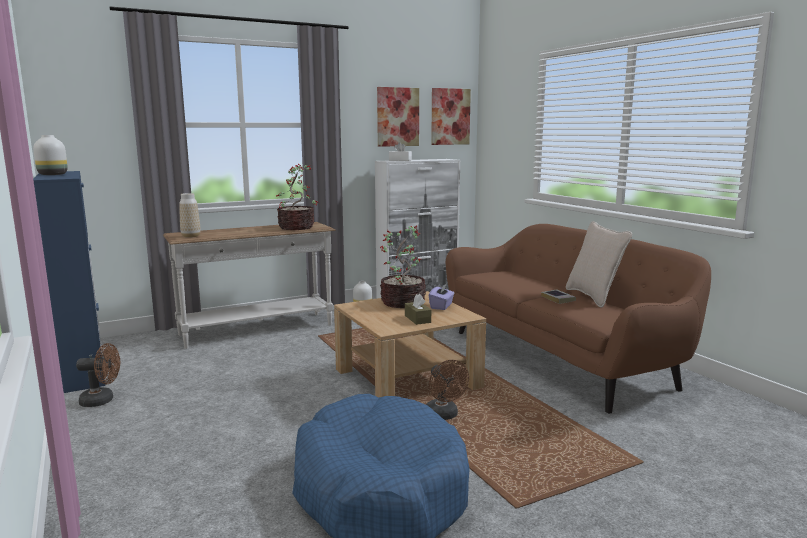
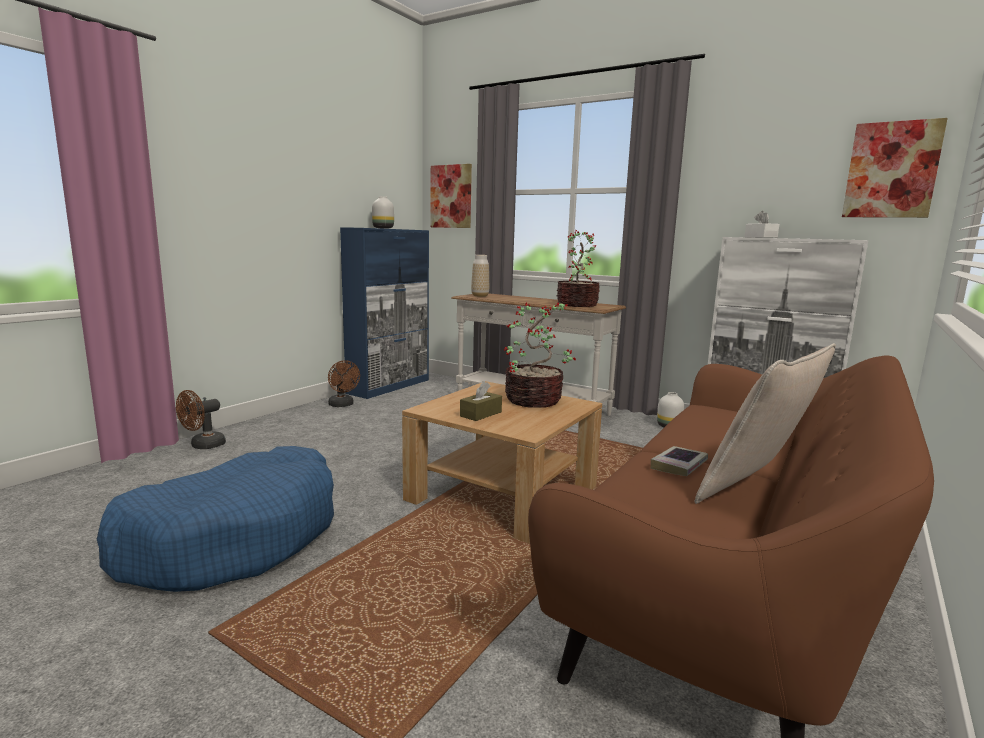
camera: 60 degrees right, 0 degrees up
picture [377,87,419,147] -> picture moved to [430,164,472,228]
brown fan [426,360,469,420] -> brown fan moved to [176,390,226,449]
purple tissue box [429,283,454,310] -> none

